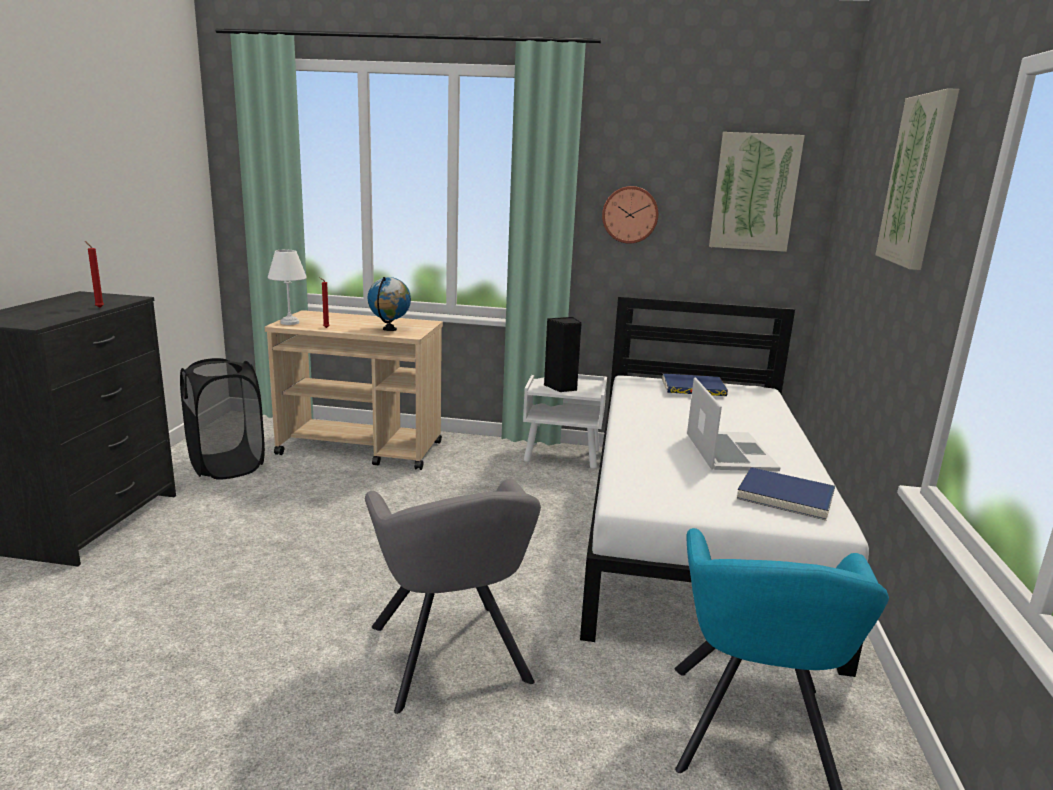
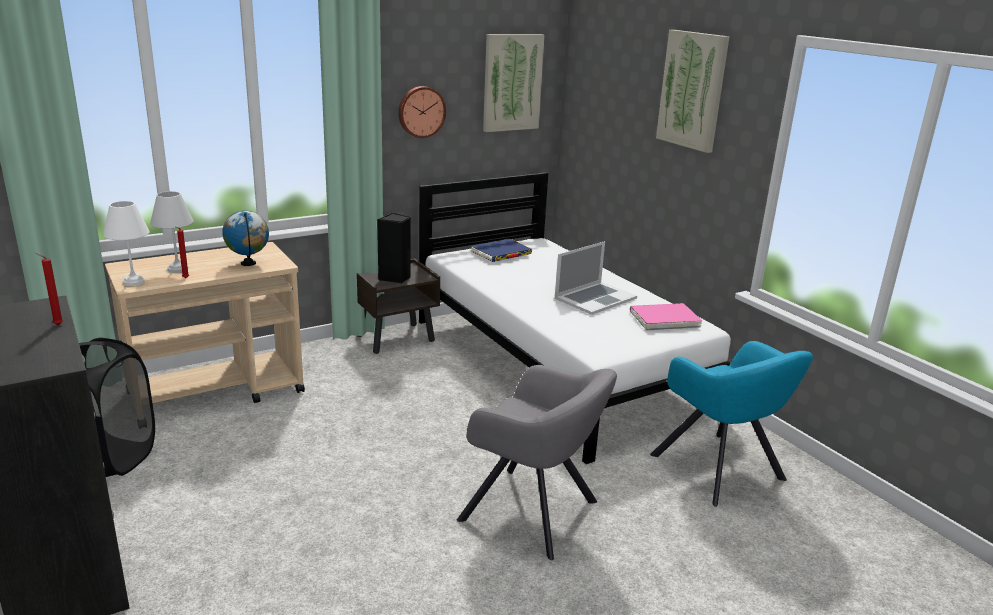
camera: 40 degrees left, 5 degrees up
white nightstand [523,374,607,469] -> brown nightstand [357,258,440,354]
laptop [687,377,780,471] -> laptop turned 90 degrees clockwise [555,241,637,315]
blue book [737,467,835,521] -> pink book [630,303,702,330]
none -> white table lamp [150,191,194,273]

